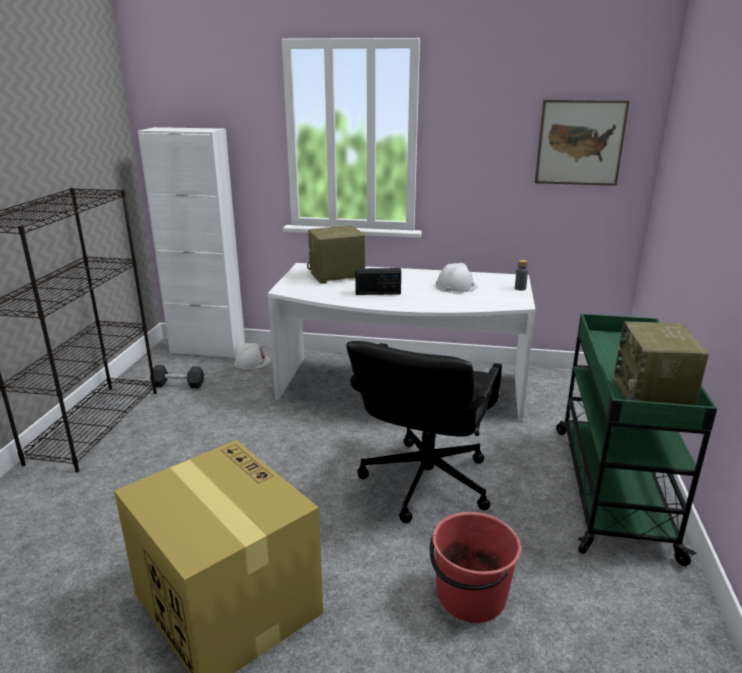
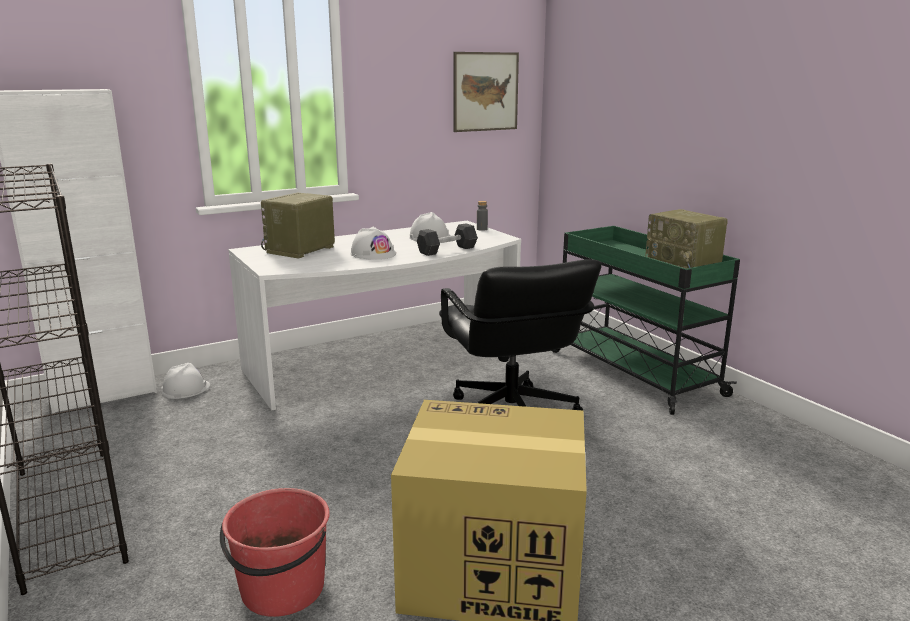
camera: 40 degrees left, 5 degrees down
black dumbbell [150,365,204,388] -> black dumbbell moved to [417,224,478,256]
radio [355,268,401,295] -> white hard hat [350,227,396,260]
red bucket [430,512,521,623] -> red bucket moved to [220,488,330,617]

